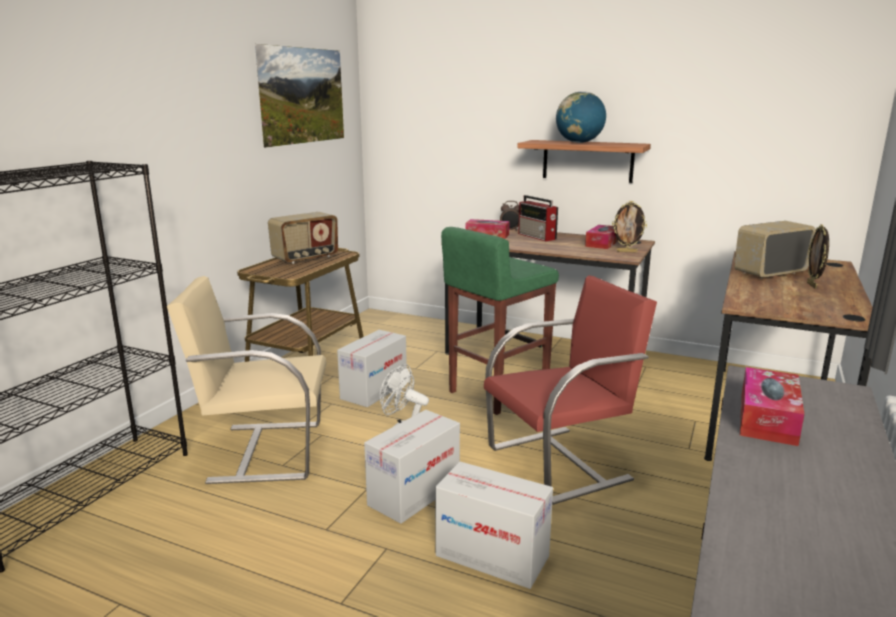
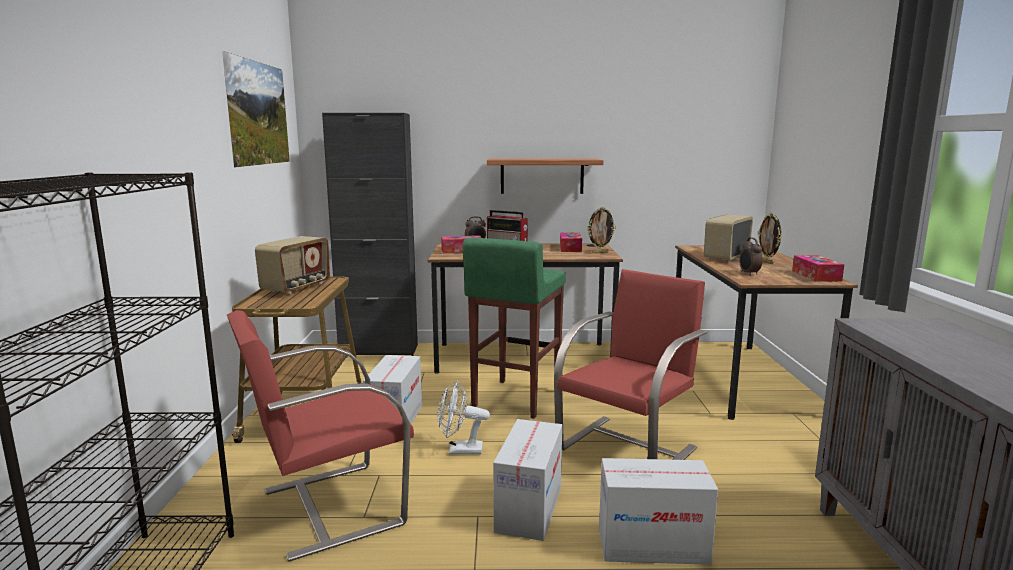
camera: 25 degrees left, 5 degrees down
beige chair [167,276,326,484] -> red chair [227,310,414,562]
globe [556,91,606,143] -> none
tissue box [740,367,804,446] -> tissue box moved to [792,255,844,282]
none -> black cabinet [322,113,418,356]
none -> alarm clock [739,237,763,276]

